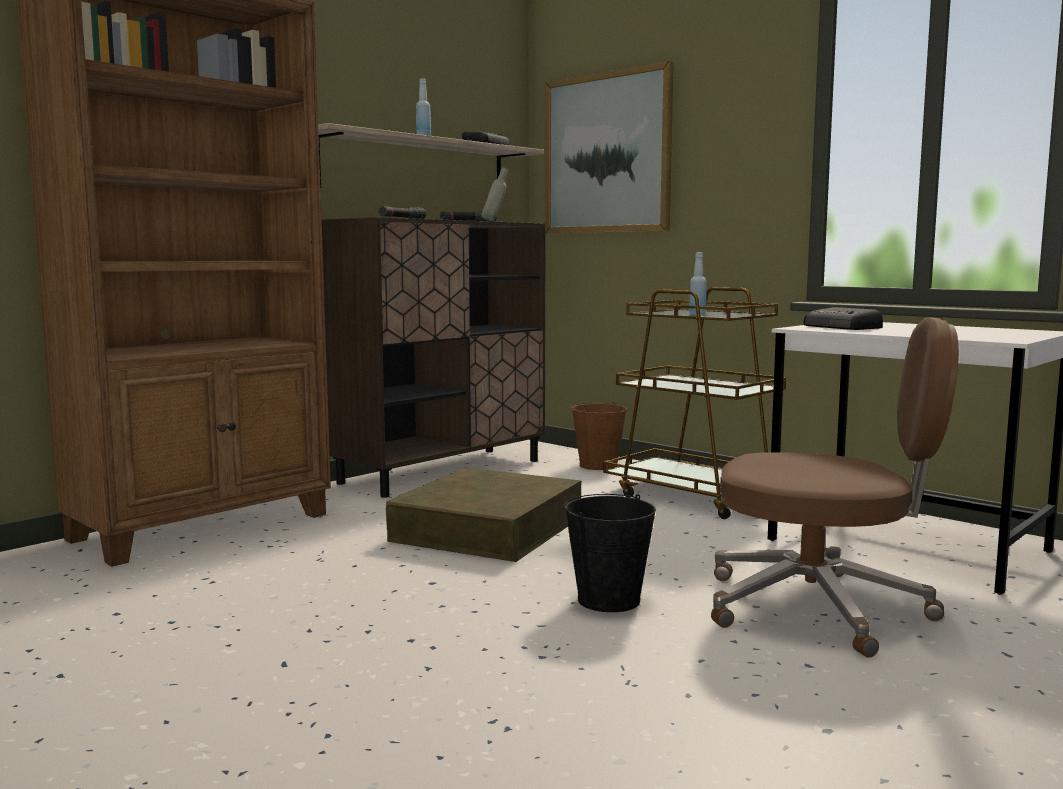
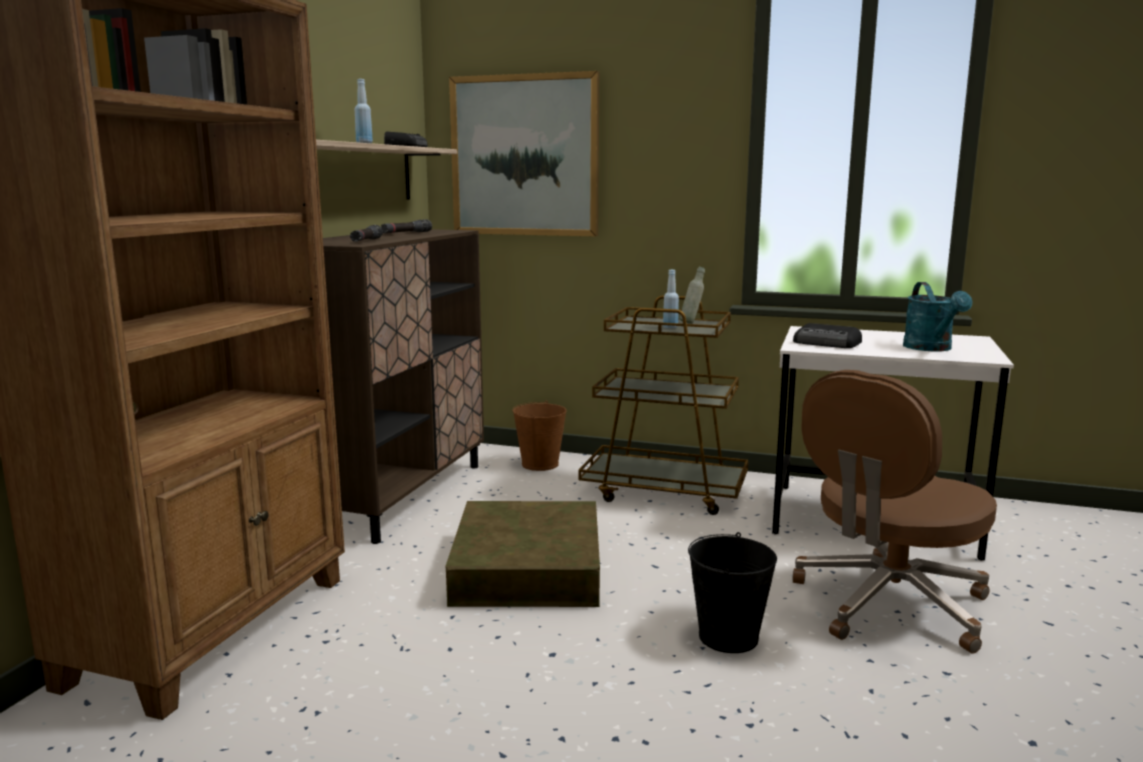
camera: 25 degrees left, 5 degrees up
grey bottle [481,167,508,222] -> grey bottle moved to [680,267,705,324]
brown office chair [711,317,959,658] -> brown office chair turned 150 degrees clockwise [792,370,997,654]
none -> turquoise watering can [903,282,972,352]

